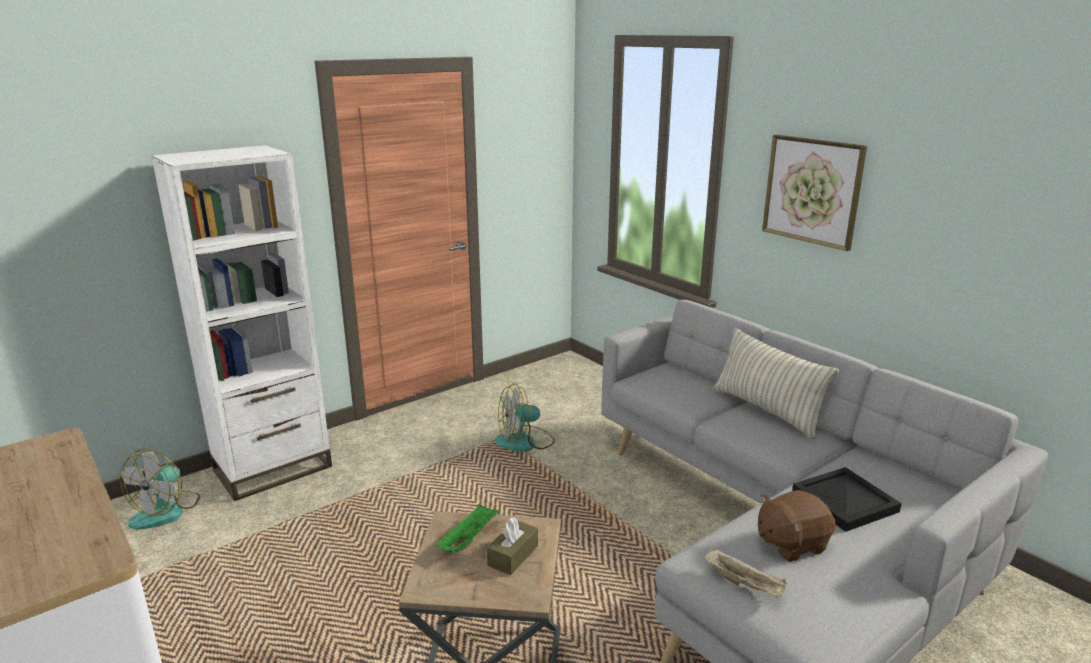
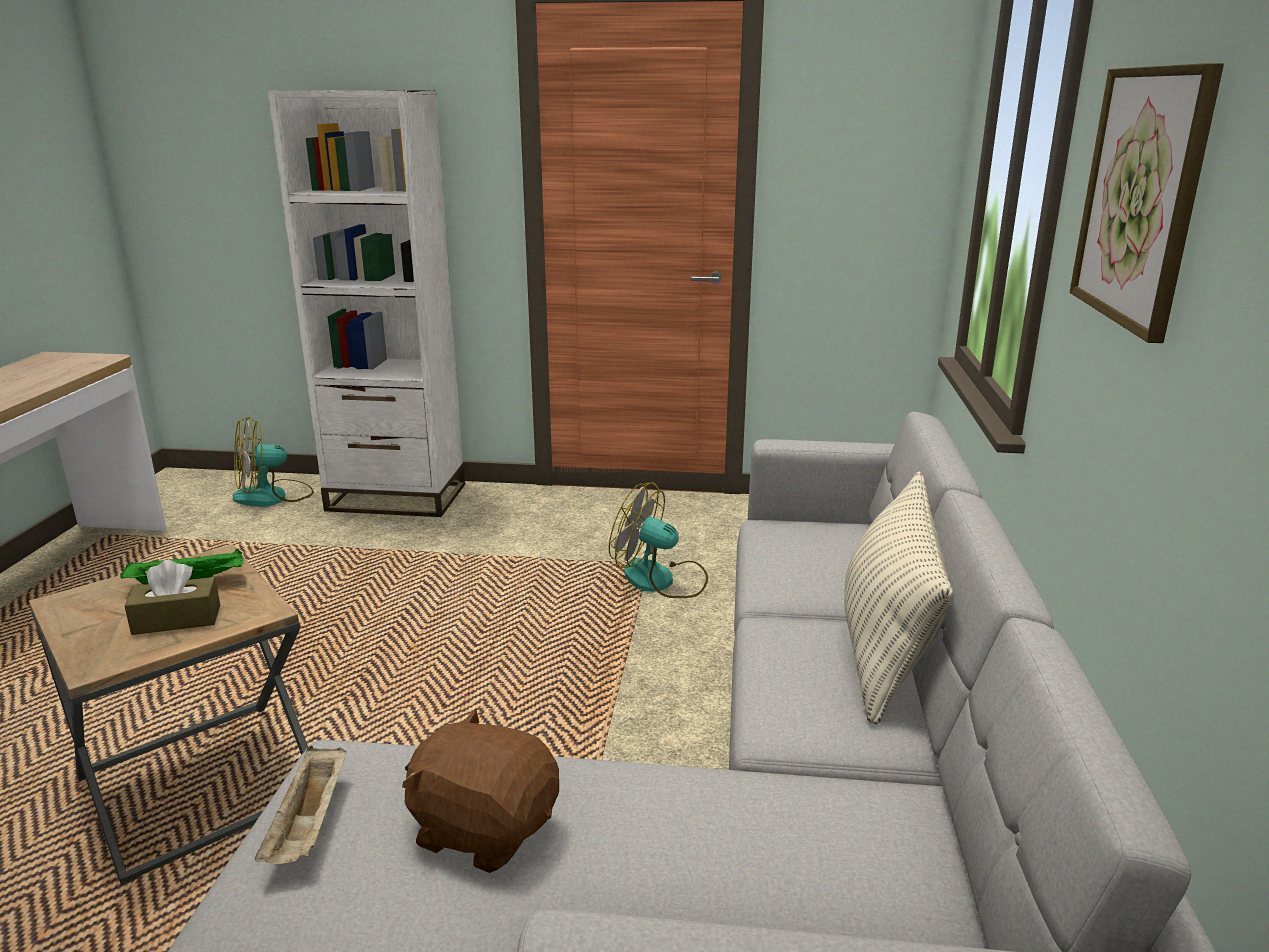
camera: 45 degrees right, 0 degrees up
black tray [792,467,902,532] -> none

